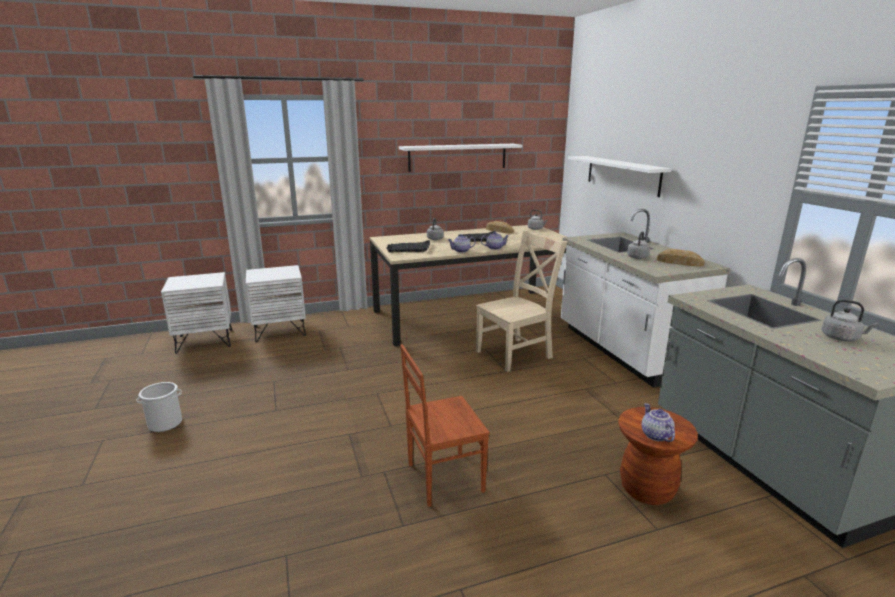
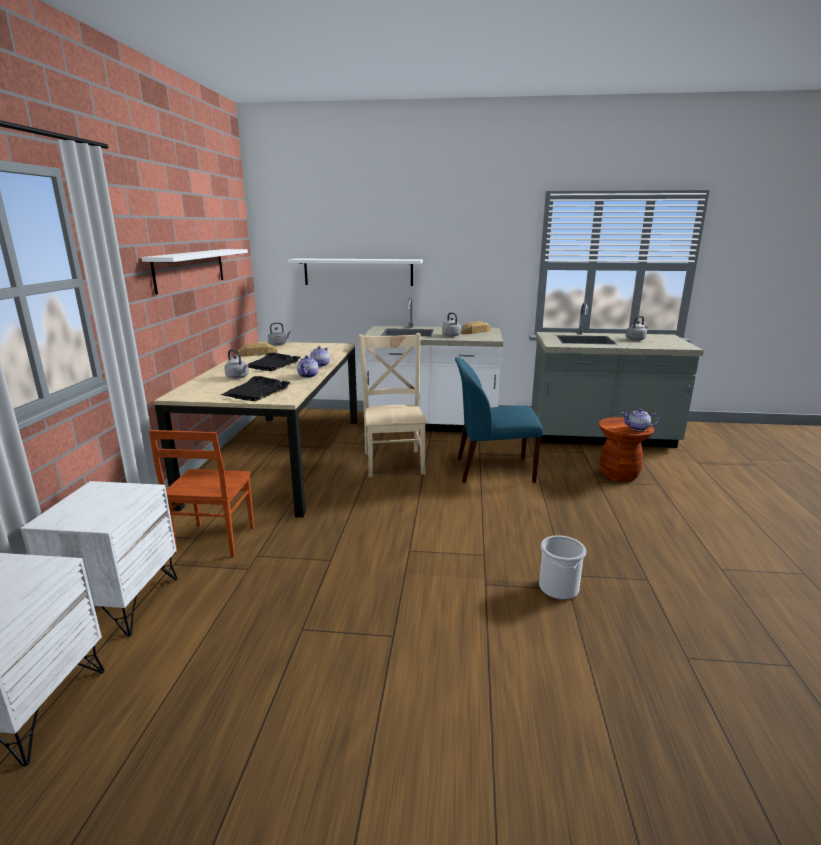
camera: 65 degrees left, 0 degrees up
bucket [136,382,182,432] -> bucket moved to [539,535,586,600]
brown chair [400,344,490,507] -> brown chair moved to [149,430,254,557]
none -> blue chair [455,357,543,483]

